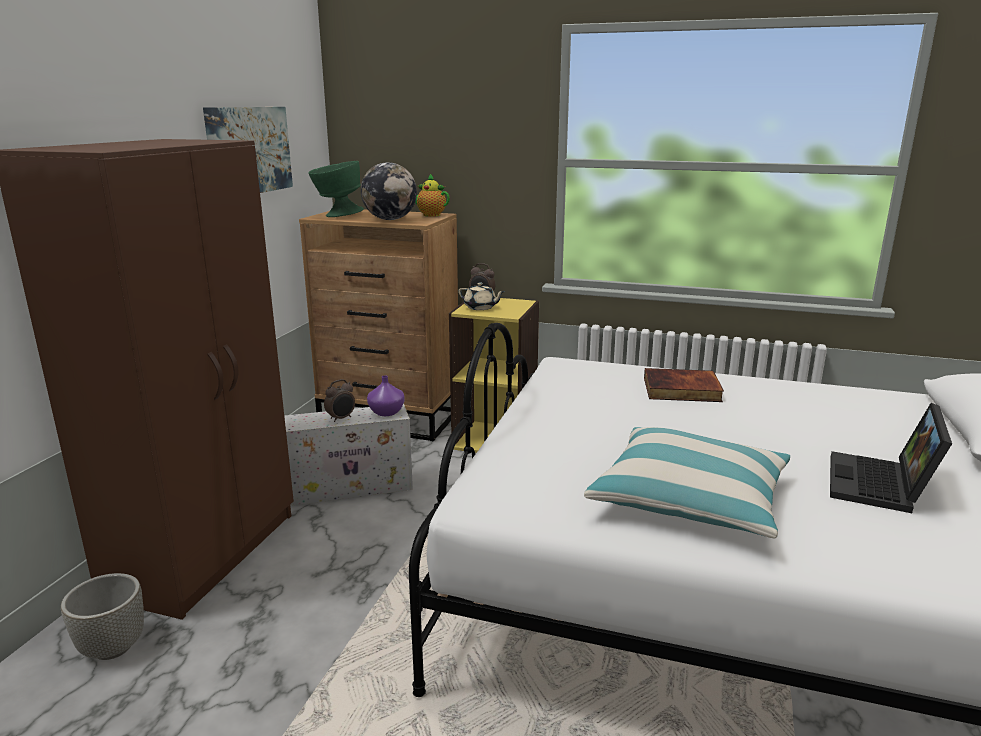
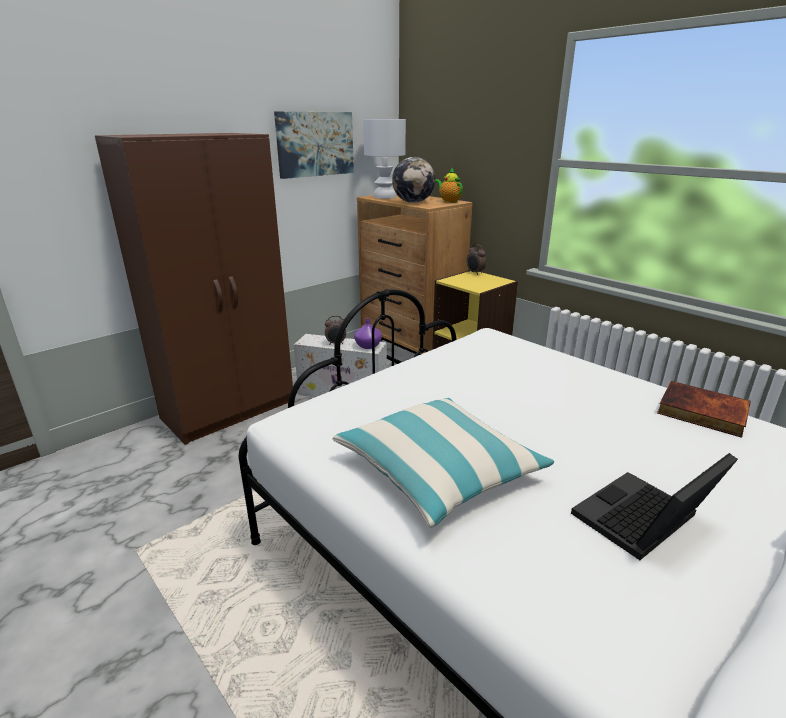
camera: 30 degrees right, 5 degrees up
grey planter [61,573,144,660] -> none
green bowl [309,161,364,217] -> white table lamp [363,119,406,199]
beige teapot [459,283,505,310] -> none
book [644,368,724,402] -> book moved to [657,381,751,438]

